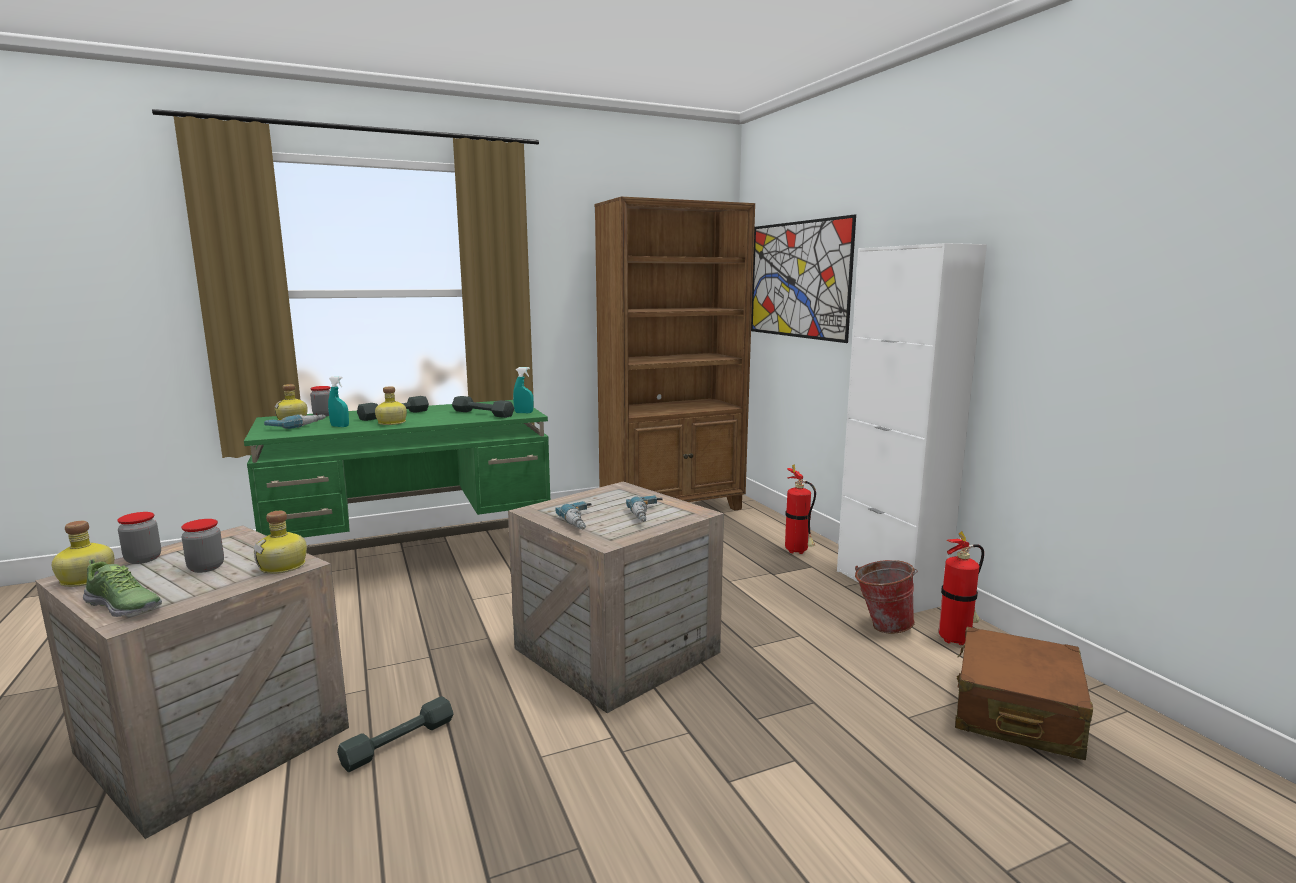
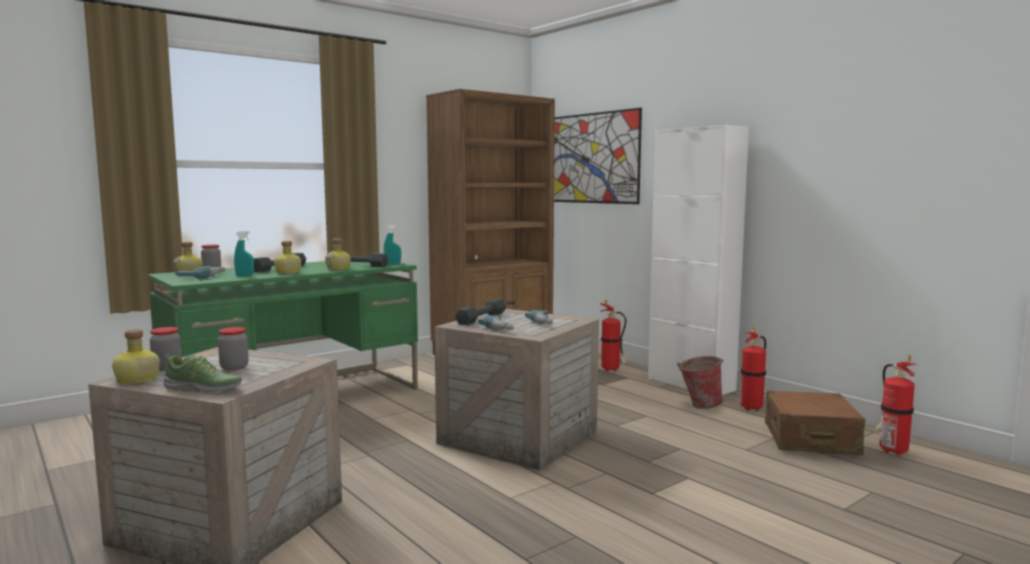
camera: 15 degrees left, 5 degrees down
bottle [253,511,307,574] -> bottle moved to [325,238,351,270]
grey dumbbell [337,696,454,772] -> grey dumbbell moved to [455,299,506,325]
none -> fire extinguisher [876,354,917,455]

